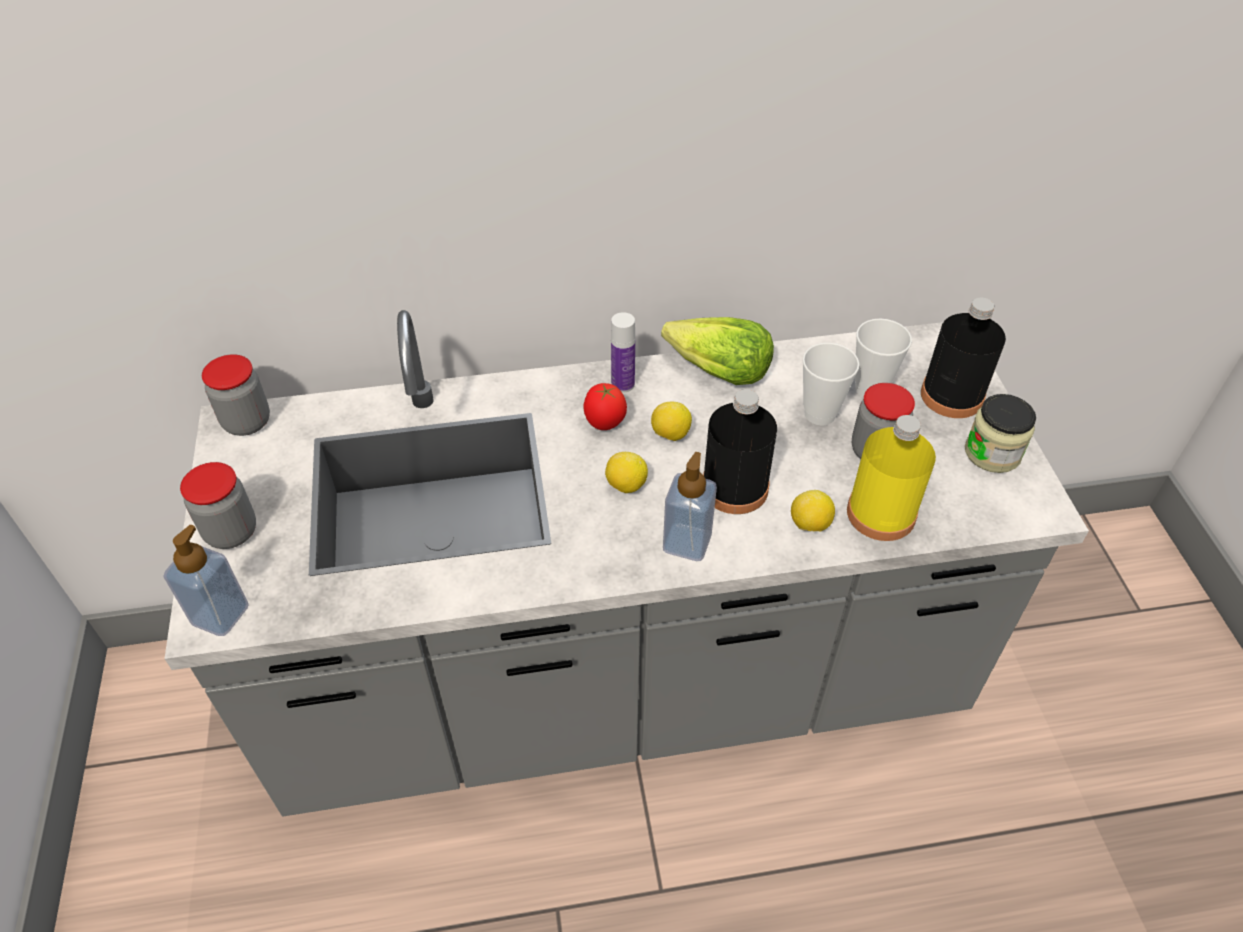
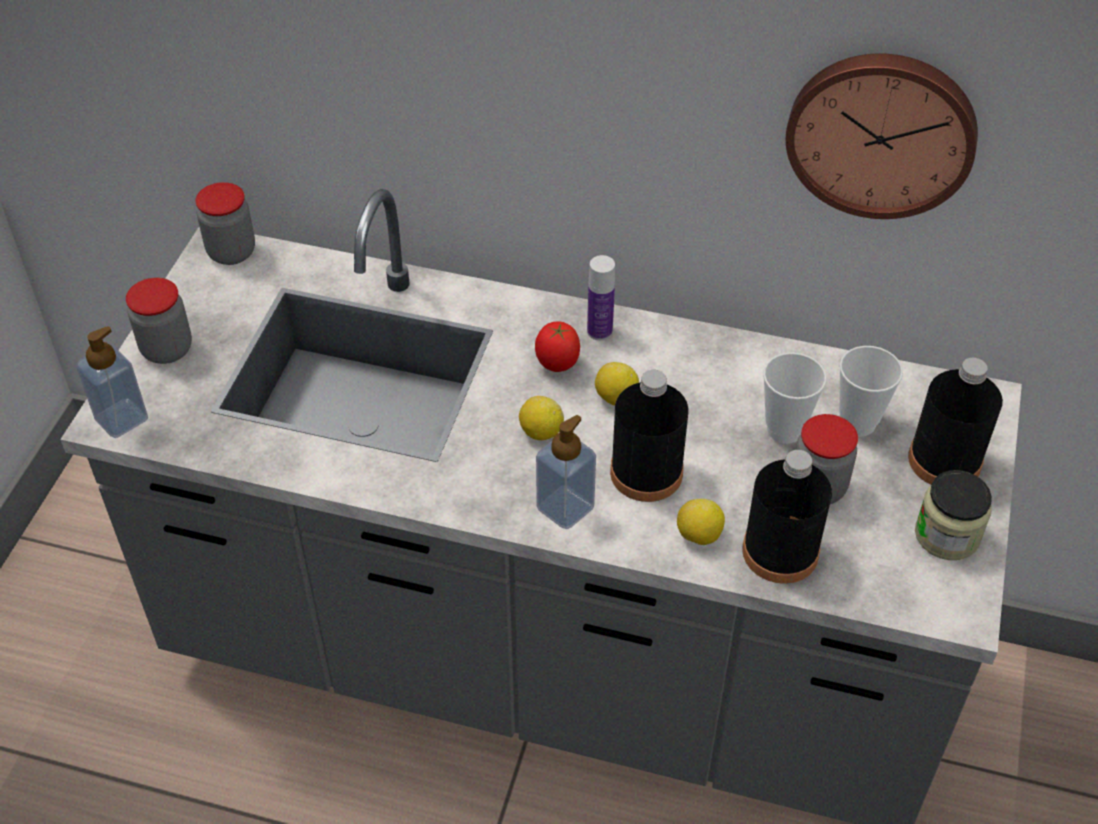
camera: 25 degrees right, 0 degrees up
lettuce [661,317,774,385] -> none
yellow bottle [847,415,936,541] -> black bottle [742,450,832,584]
none -> wall clock [786,53,978,219]

